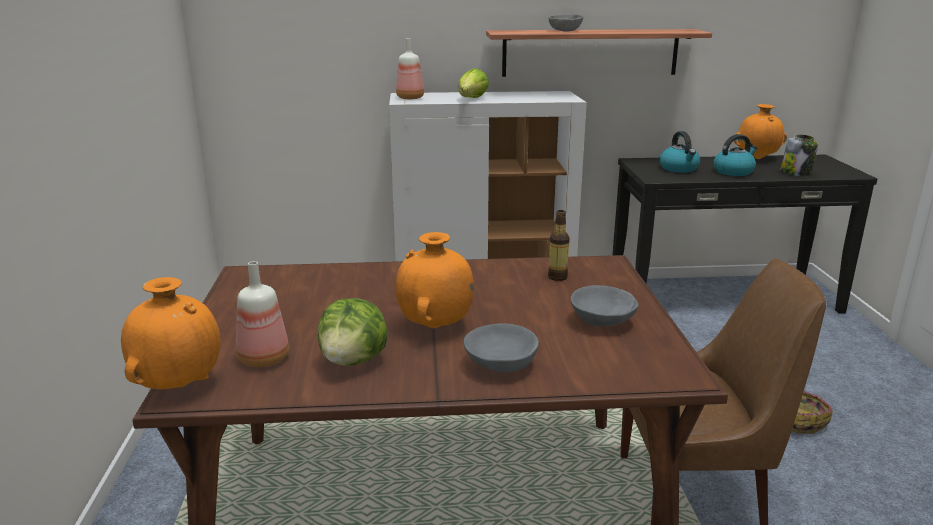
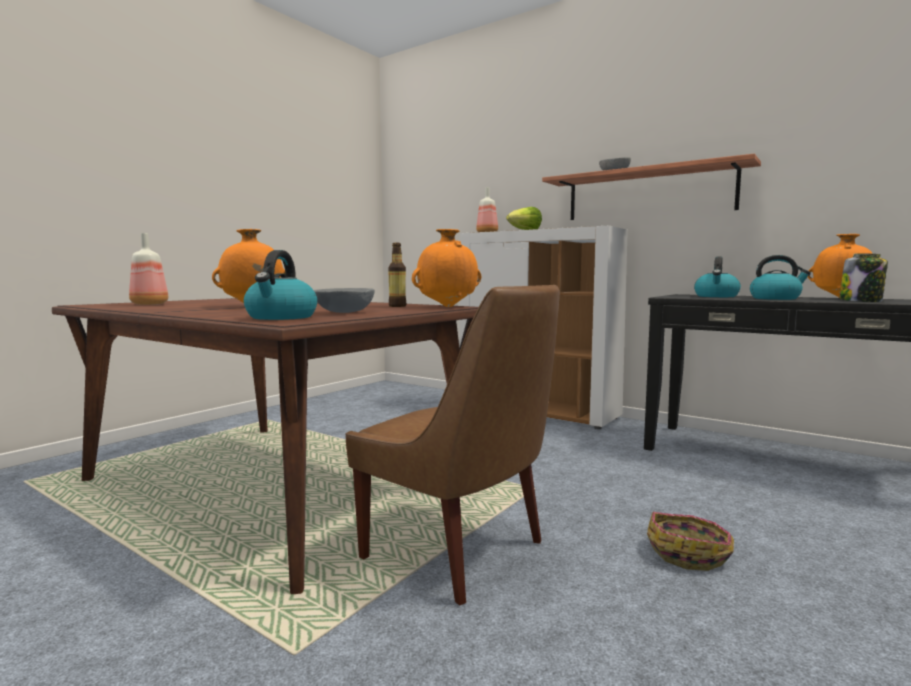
camera: 40 degrees right, 15 degrees down
orange vase [121,277,221,389] -> orange vase moved to [412,229,481,307]
lettuce [318,298,388,366] -> none
grey bowl [463,324,539,372] -> none
none -> kettle [244,250,317,320]

